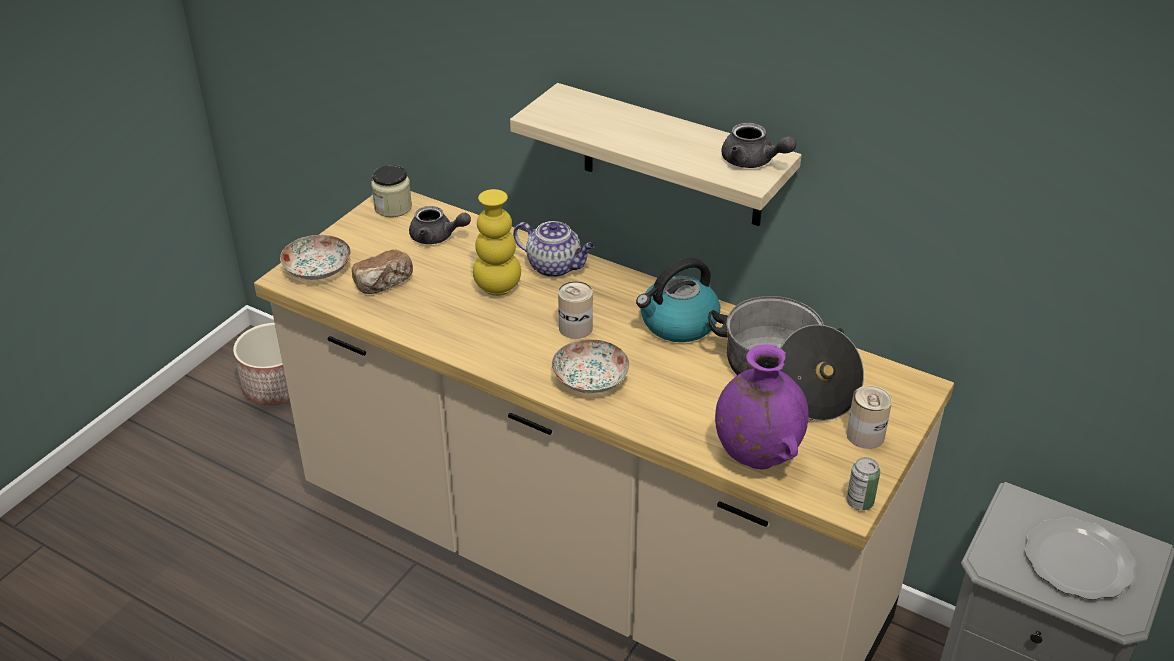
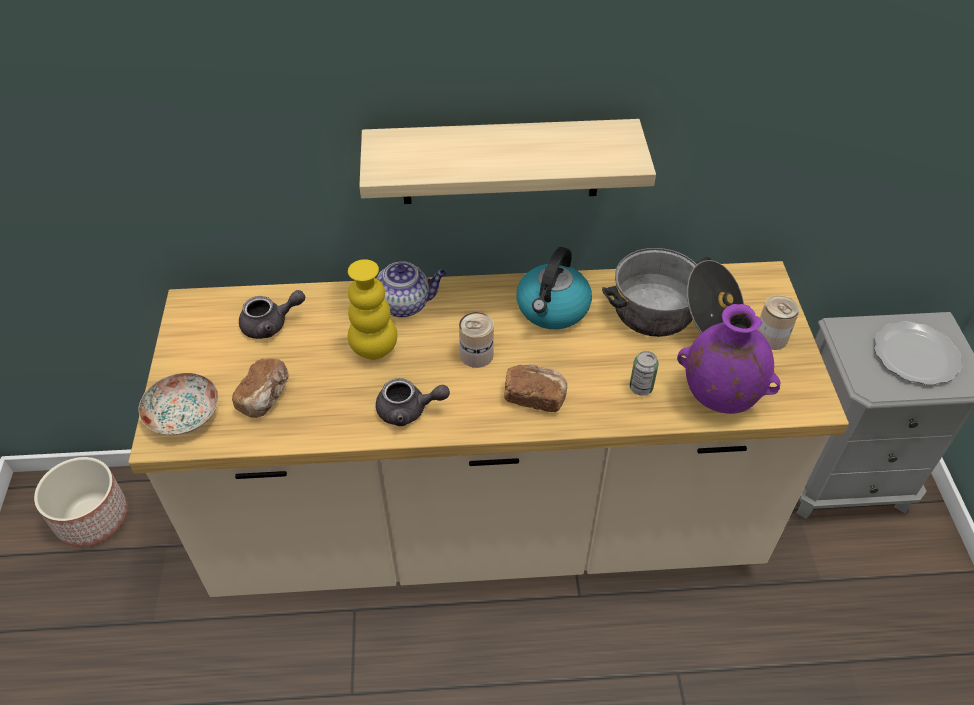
camera: 35 degrees left, 10 degrees up
jar [371,165,412,217] -> none
plate [551,339,630,393] -> bread [504,365,567,412]
grey teapot [722,123,796,168] -> grey teapot moved to [376,378,450,426]
can [846,457,880,510] -> can moved to [630,351,659,396]

